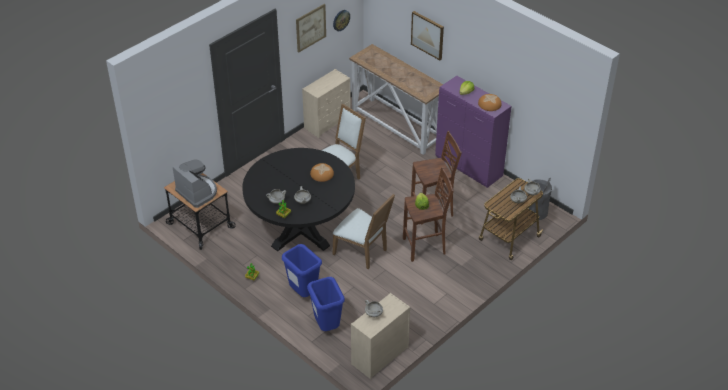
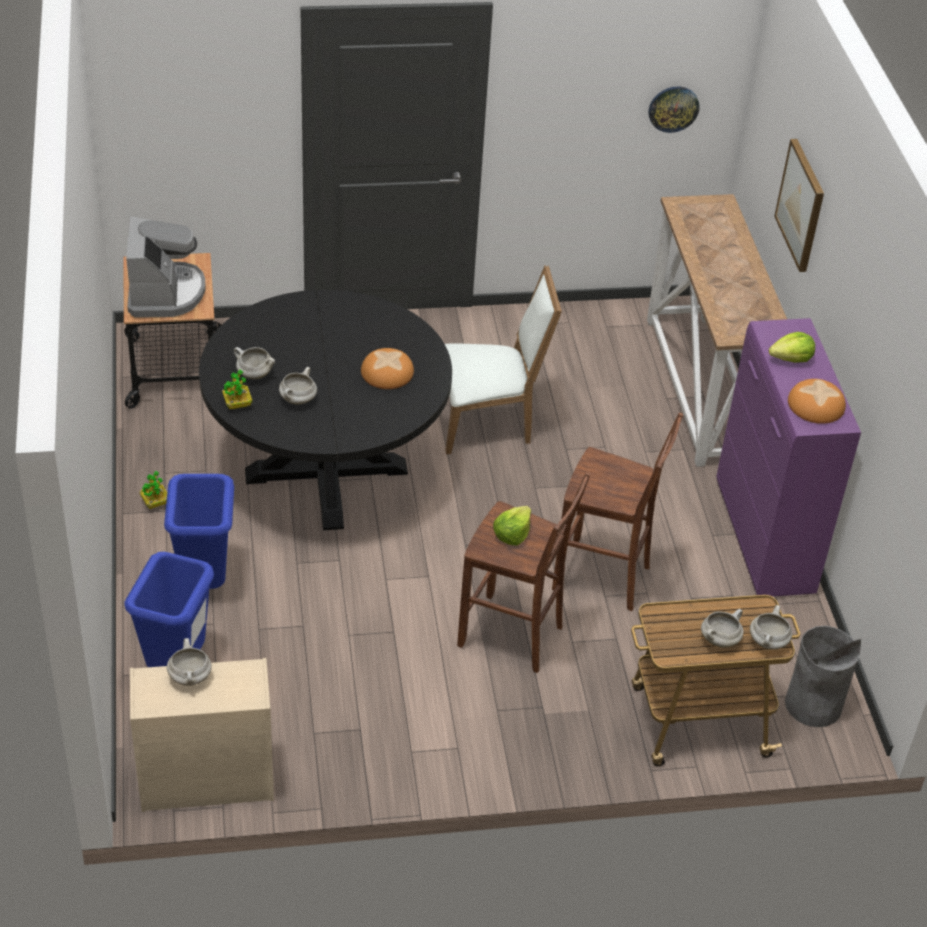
camera: 35 degrees right, 0 degrees up
picture [296,4,326,53] -> none
beige dresser [302,69,351,138] -> none
white chair [333,194,395,269] -> none

